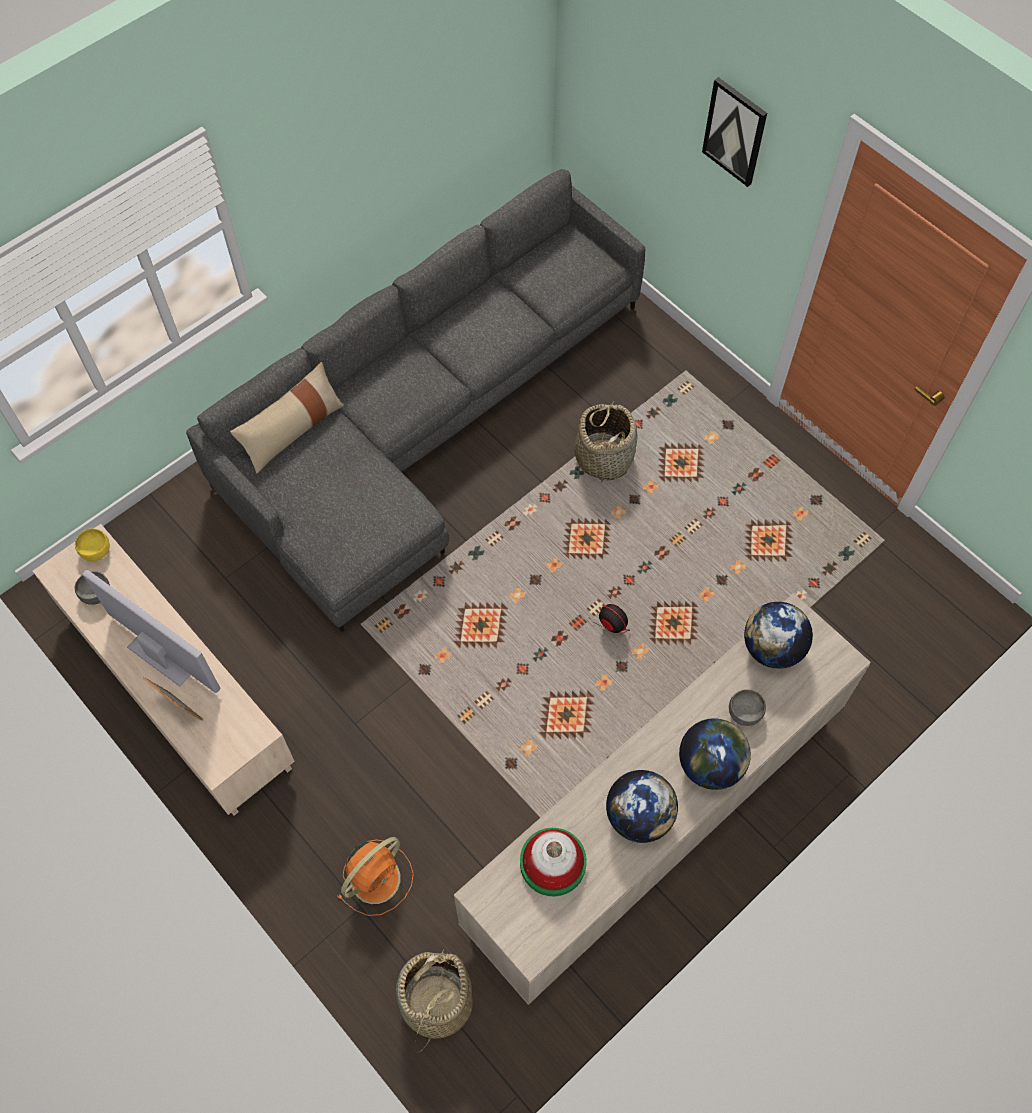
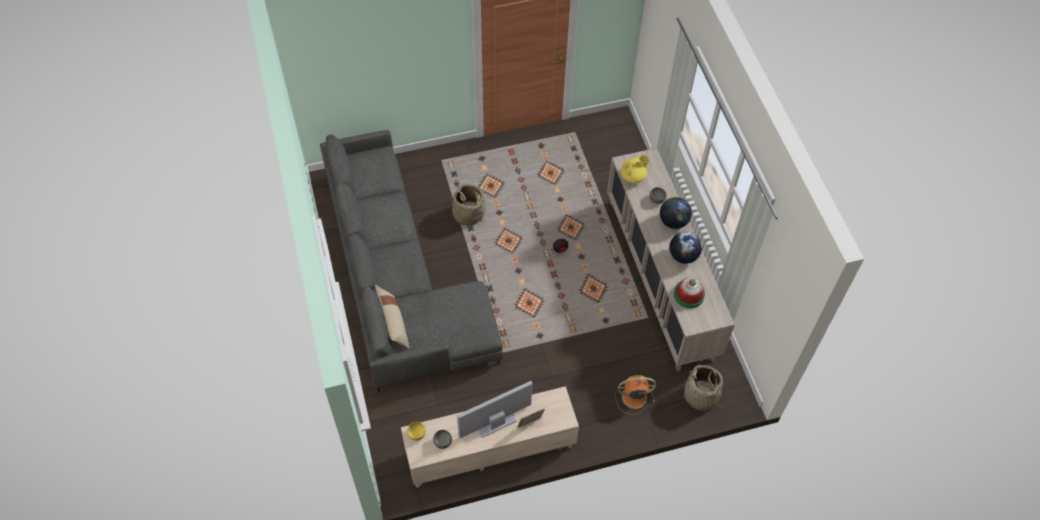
camera: 65 degrees left, 5 degrees down
orange fan [338,837,413,916] -> orange fan turned 75 degrees counterclockwise [615,375,656,415]
picture [702,77,767,187] -> none
globe [744,602,813,669] -> yellow teapot [621,155,649,183]

